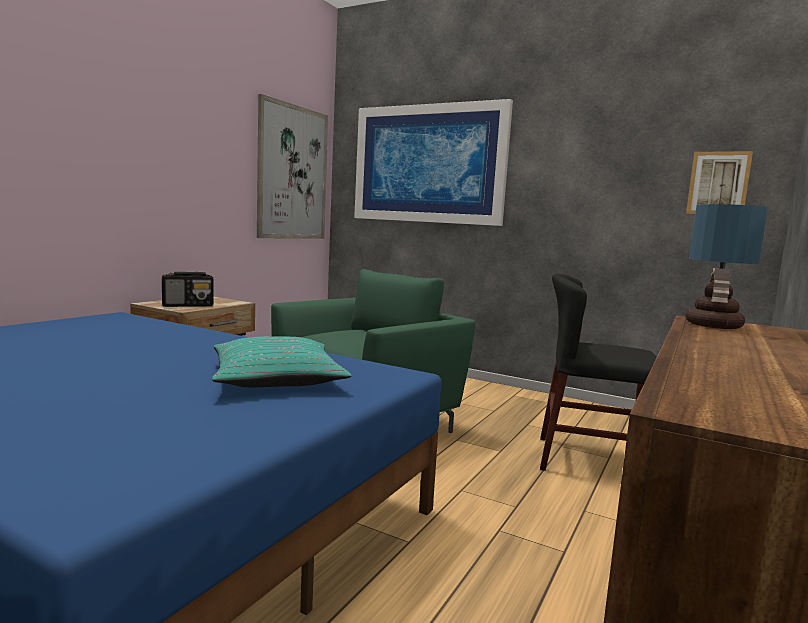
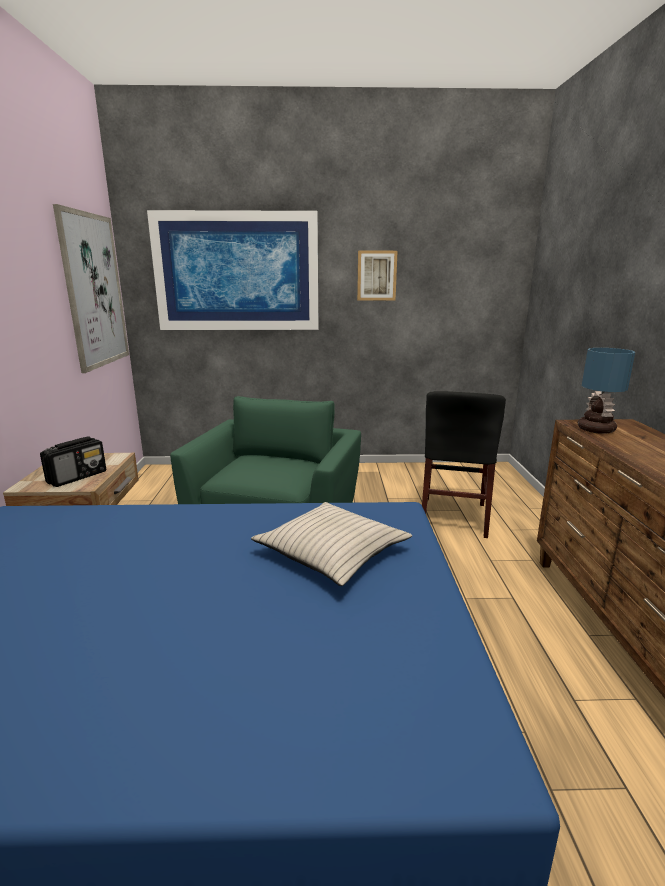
camera: 30 degrees left, 10 degrees up
turquoise pillow [212,336,352,387] -> beige pillow [251,502,412,586]
black chair [540,274,657,471] -> black chair turned 60 degrees counterclockwise [422,391,506,538]
picture [686,151,753,214] -> picture moved to [357,251,398,300]

